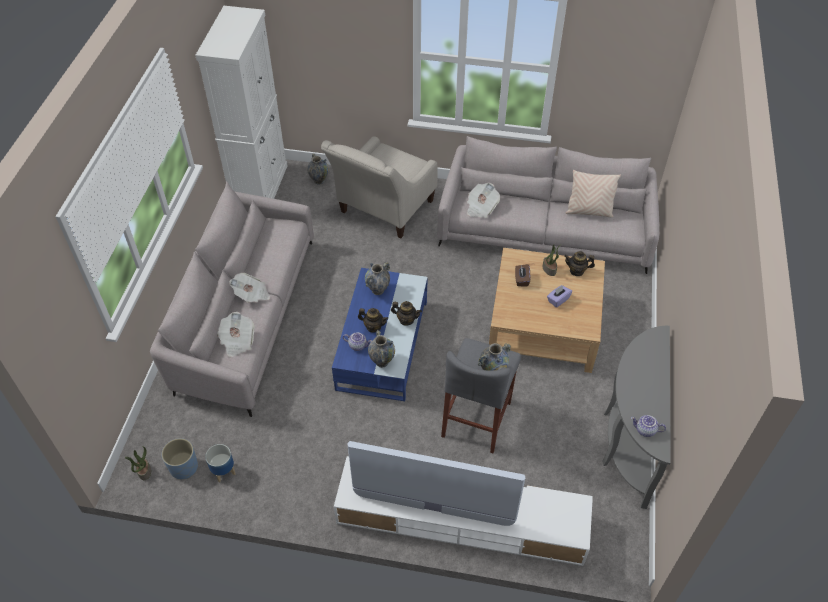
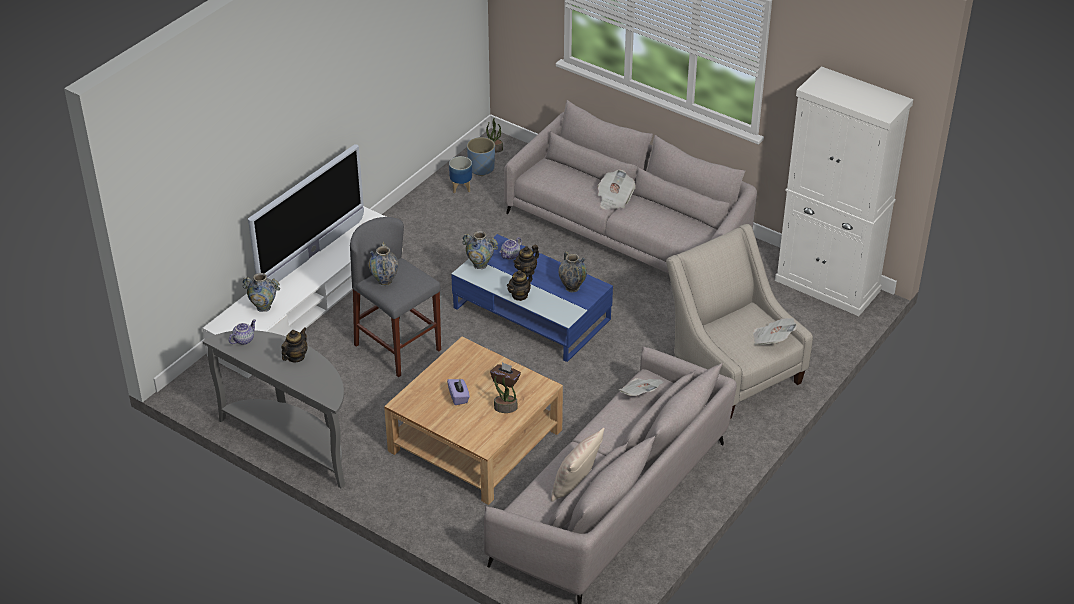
camera: 115 degrees right, 10 degrees down
newspaper [217,312,255,357] -> newspaper moved to [753,318,797,345]
vase [307,154,329,185] -> vase moved to [243,273,280,312]
teapot [564,251,595,276] -> teapot moved to [281,327,308,363]

